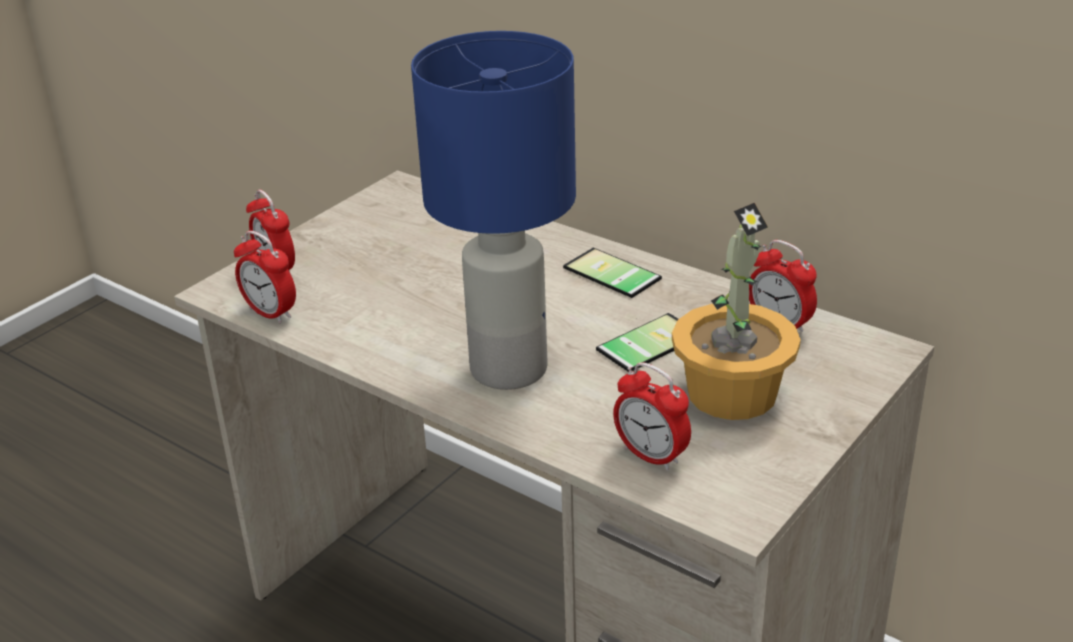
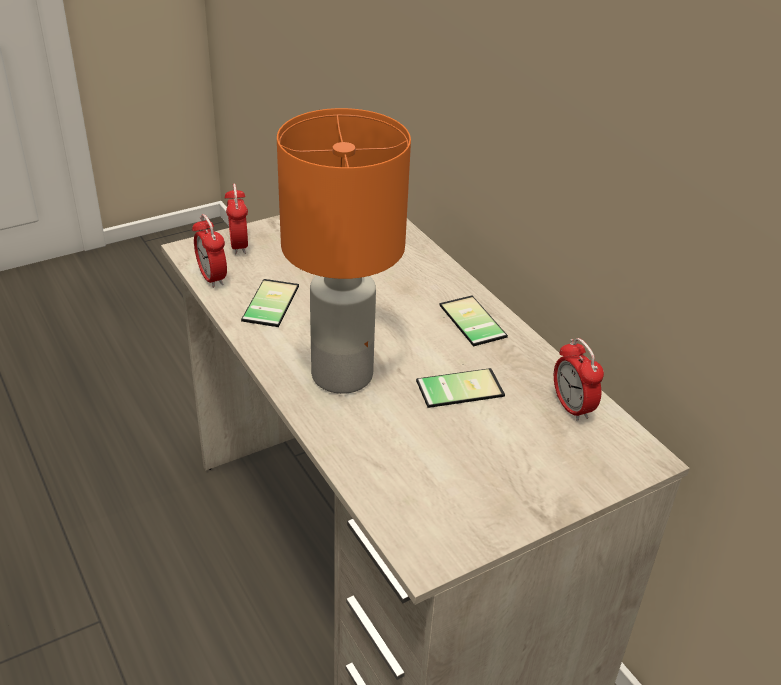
camera: 20 degrees right, 5 degrees up
blue table lamp [411,31,576,390] -> orange table lamp [277,108,411,394]
alarm clock [613,362,691,471] -> none
potted plant [672,203,801,420] -> none
none -> phone [241,279,299,327]

